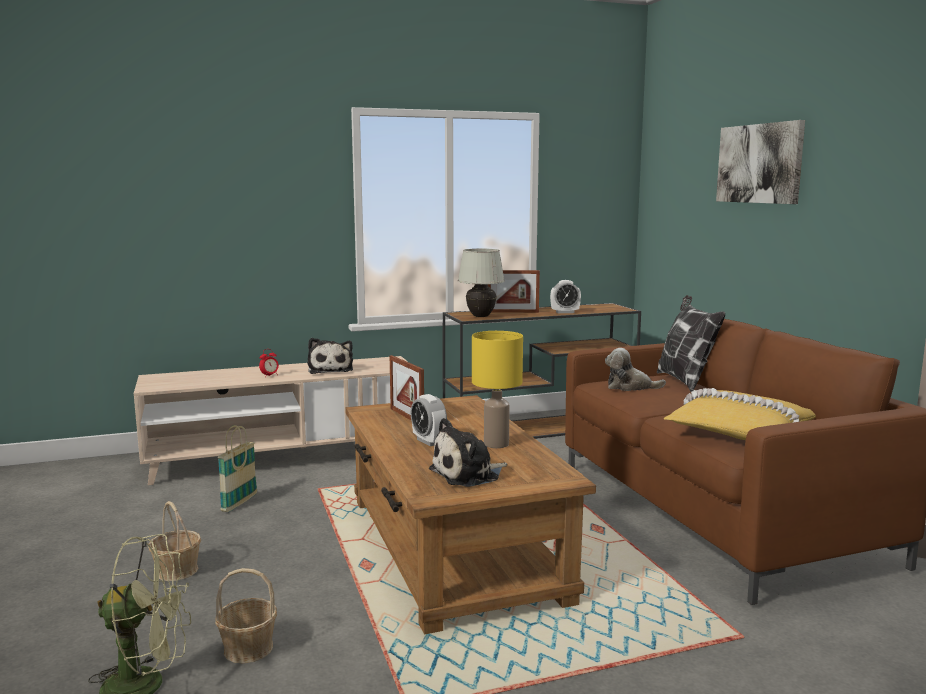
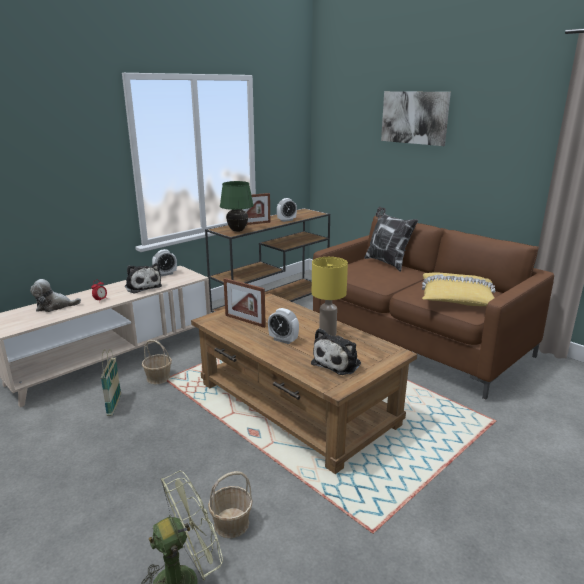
camera: 25 degrees left, 10 degrees up
basket [148,501,201,581] -> basket moved to [142,340,172,384]
white table lamp [458,249,505,317] -> green table lamp [220,181,254,232]
plush toy [605,348,666,391] -> plush toy moved to [30,279,81,312]
none -> alarm clock [152,249,177,276]

